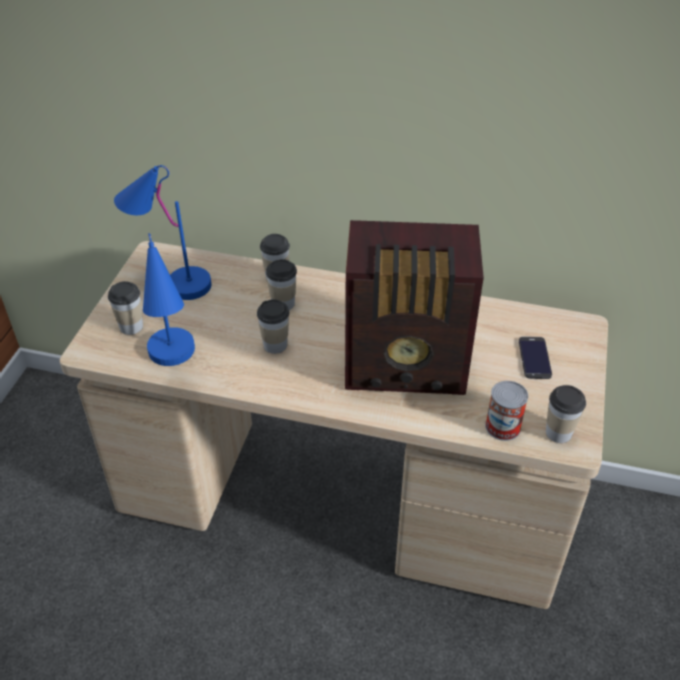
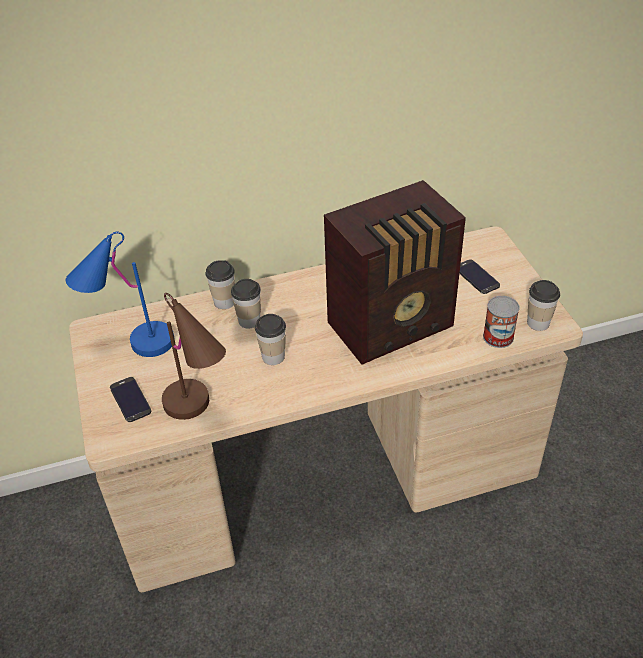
camera: 30 degrees left, 0 degrees up
cup [108,281,143,335] -> phone [110,377,151,422]
blue table lamp [143,233,195,366] -> brown table lamp [162,293,226,420]

